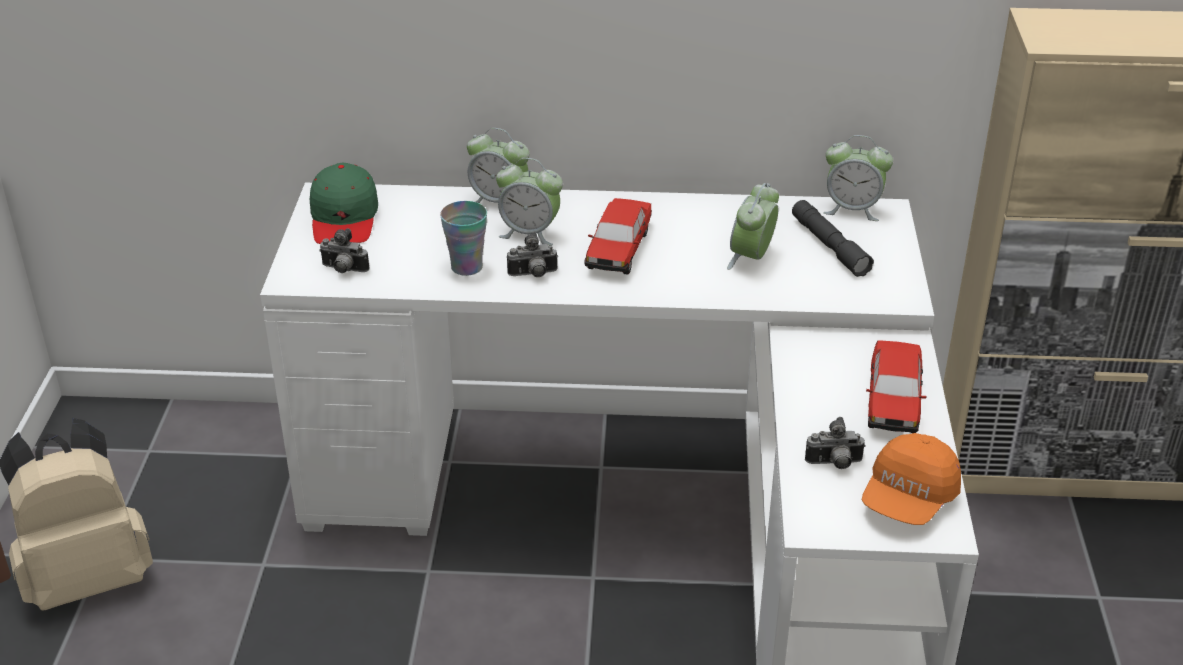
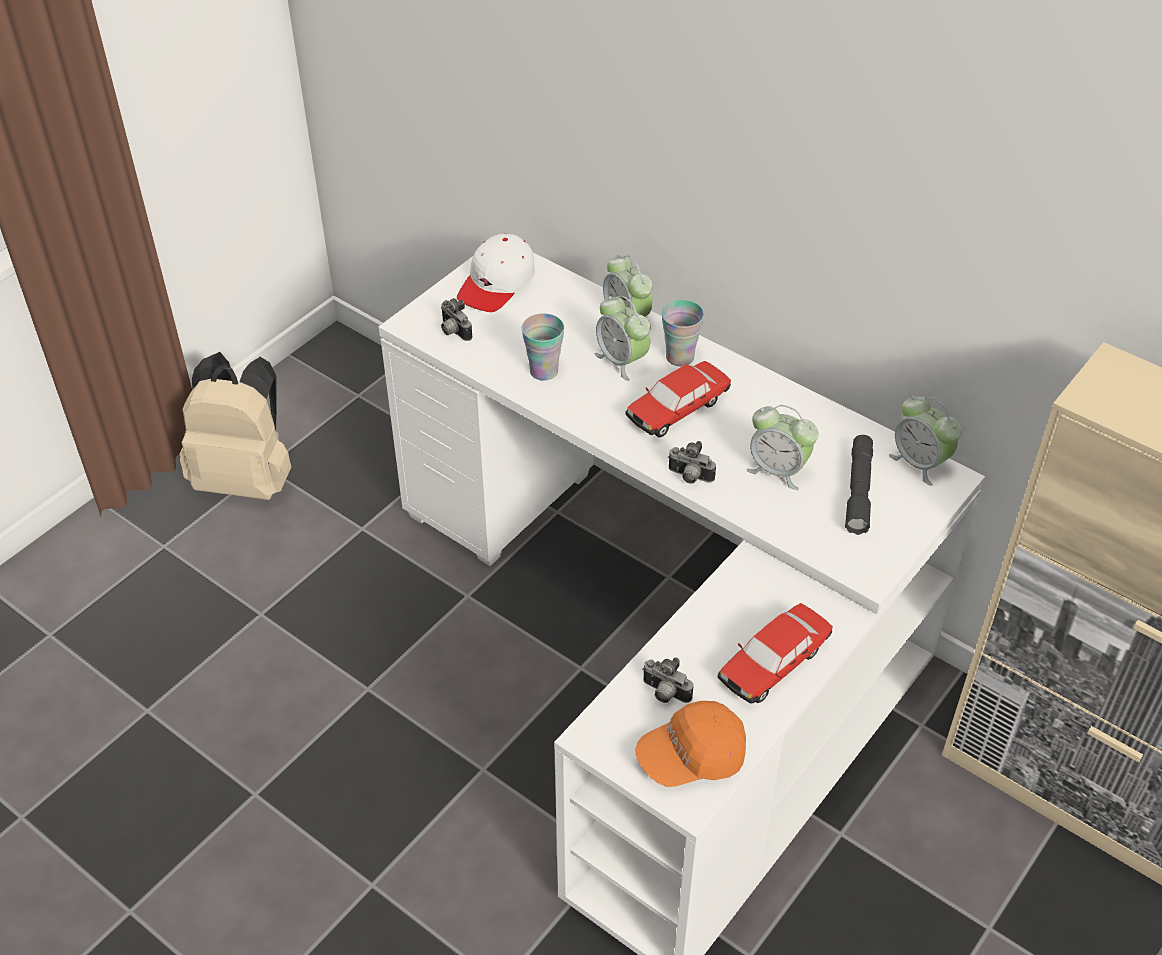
camera: 35 degrees right, 10 degrees up
green cap [310,163,378,244] -> white cap [457,234,535,312]
camera [507,232,558,277] -> camera moved to [668,441,716,484]
alarm clock [727,183,779,270] -> alarm clock turned 120 degrees counterclockwise [746,405,818,490]
none -> cup [662,300,704,367]

